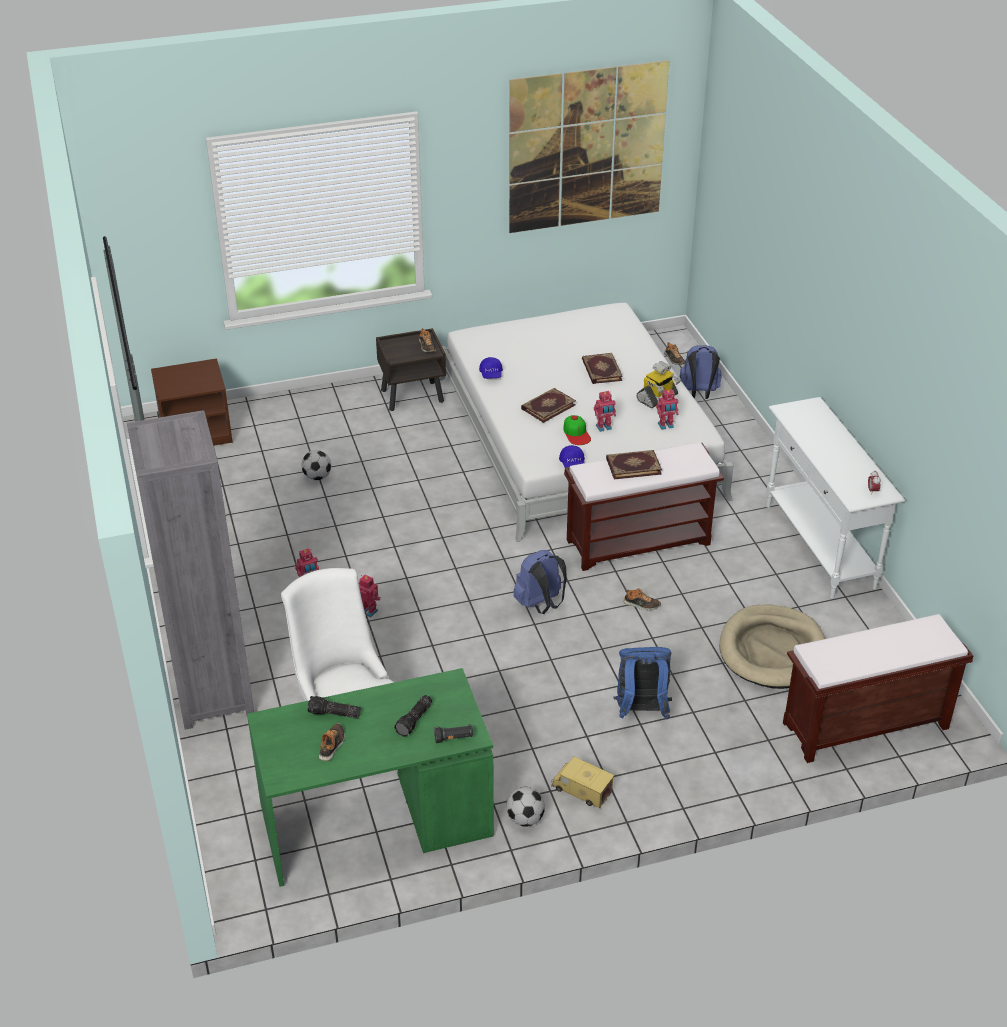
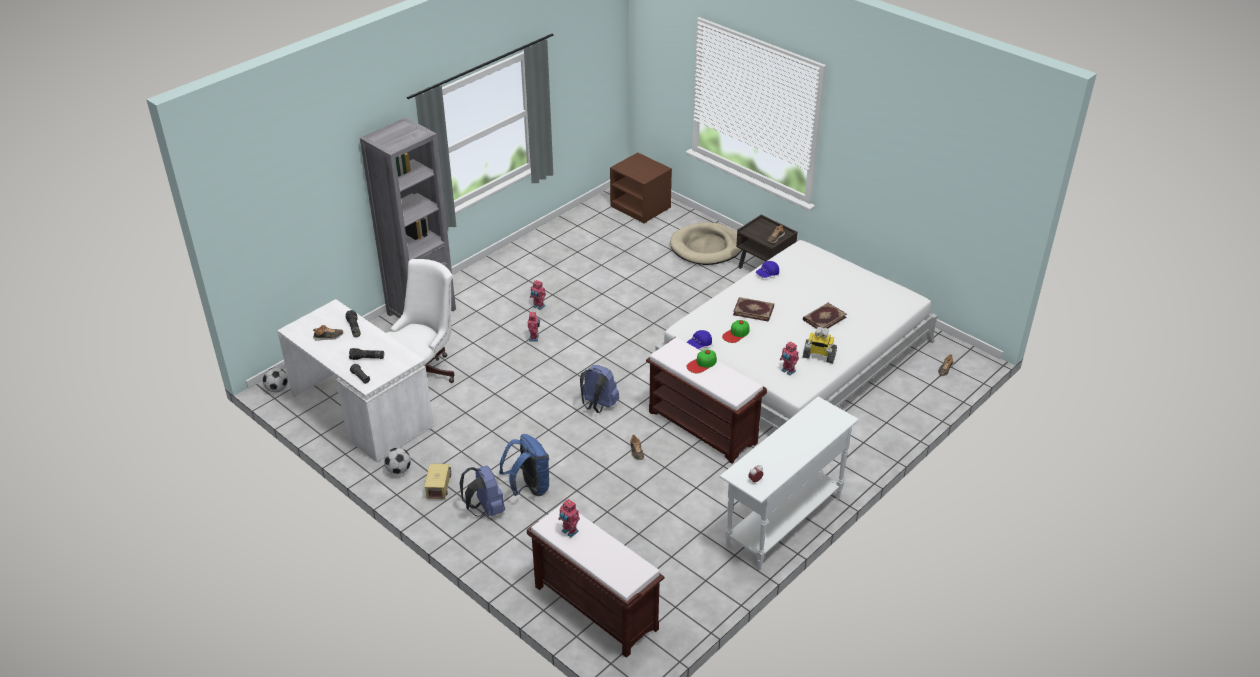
camera: 60 degrees right, 0 degrees up
green desk [247,668,494,887] -> white desk [277,299,434,463]
football [301,450,331,480] -> football moved to [263,368,288,392]
picture [509,60,669,233] -> none
toy robot [594,391,616,432] -> toy robot moved to [558,499,580,537]
book [606,450,662,480] -> cap [687,350,717,373]
blue backpack [680,345,722,399] -> blue backpack moved to [459,466,505,517]
beige dog bed [719,604,826,689] -> beige dog bed moved to [670,222,742,265]

